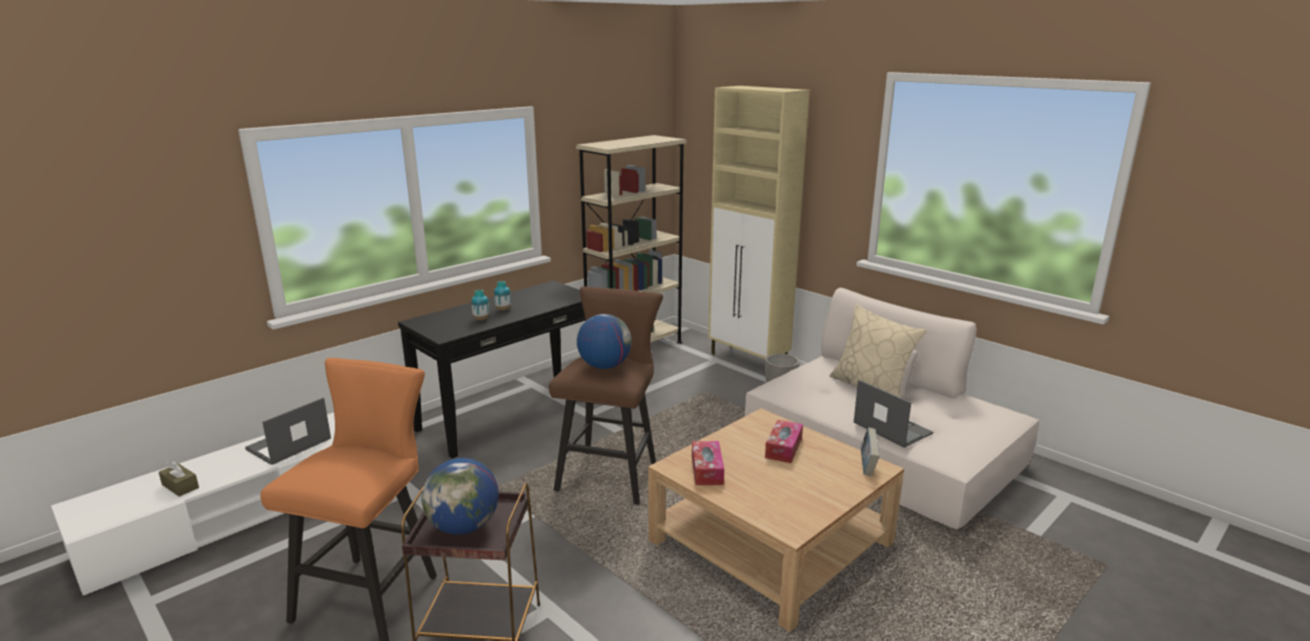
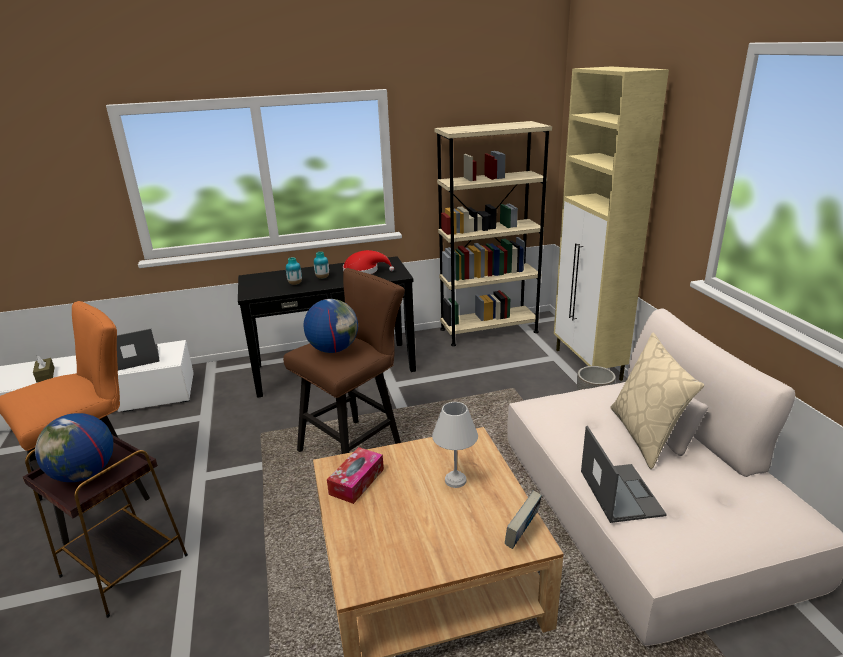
camera: 30 degrees right, 5 degrees up
tissue box [765,420,803,463] -> white table lamp [432,402,478,488]
none -> red hat [343,250,394,274]

